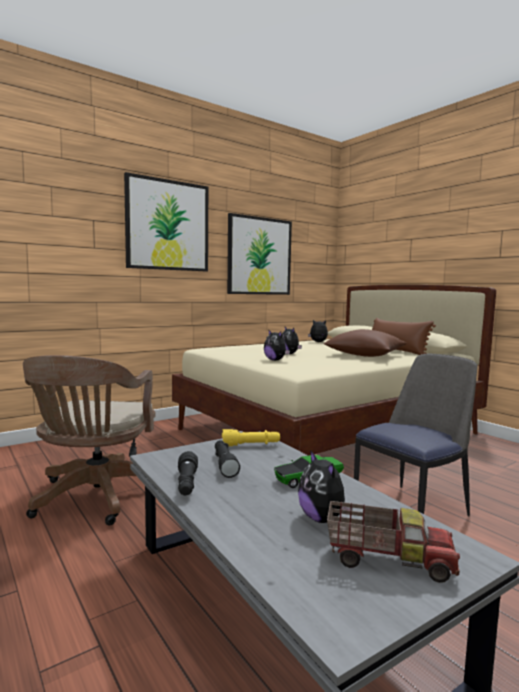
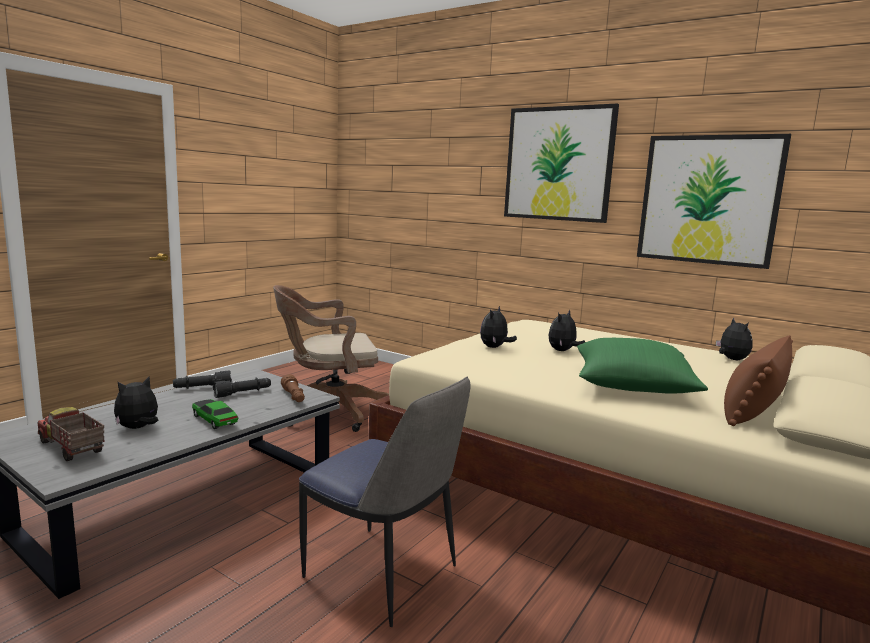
camera: 70 degrees right, 5 degrees up
yellow flashlight [222,429,280,446] -> brown flashlight [281,374,305,402]
brown pillow [323,329,407,357] -> green pillow [577,338,708,394]
toy truck [327,501,460,583] -> toy truck turned 135 degrees clockwise [37,407,104,461]

